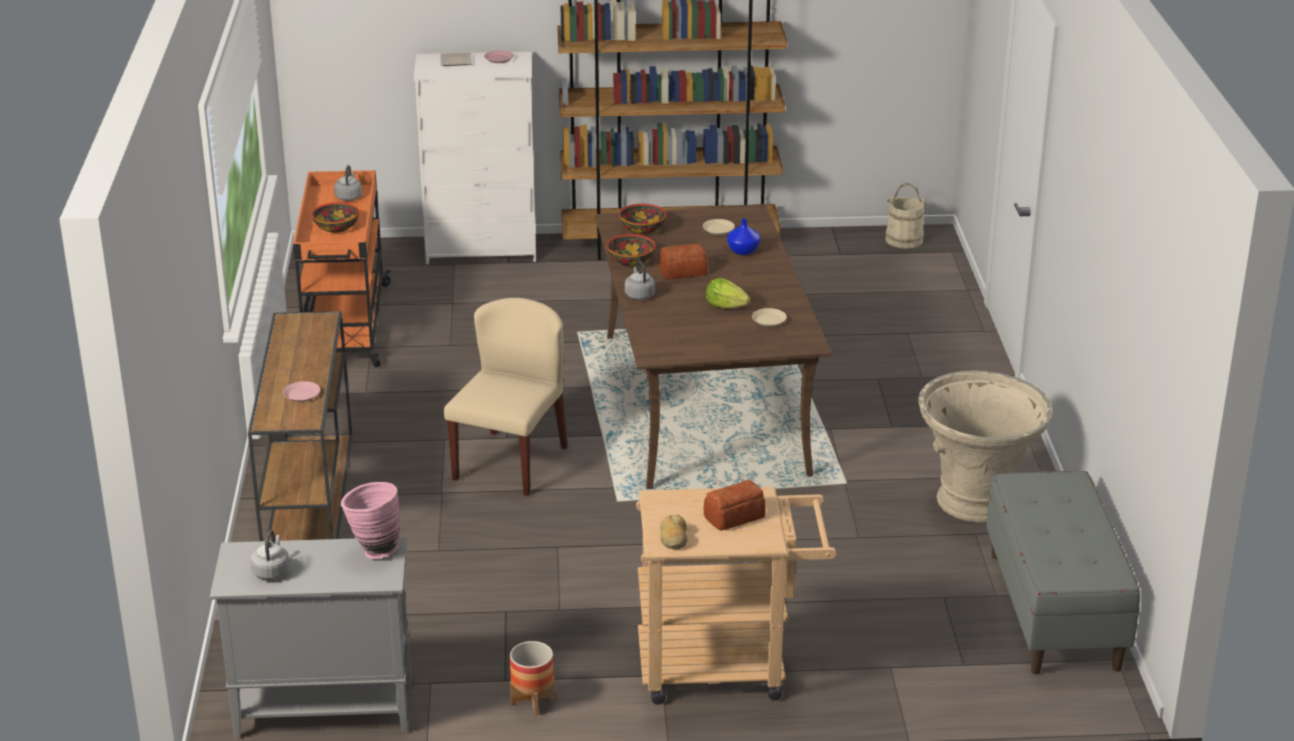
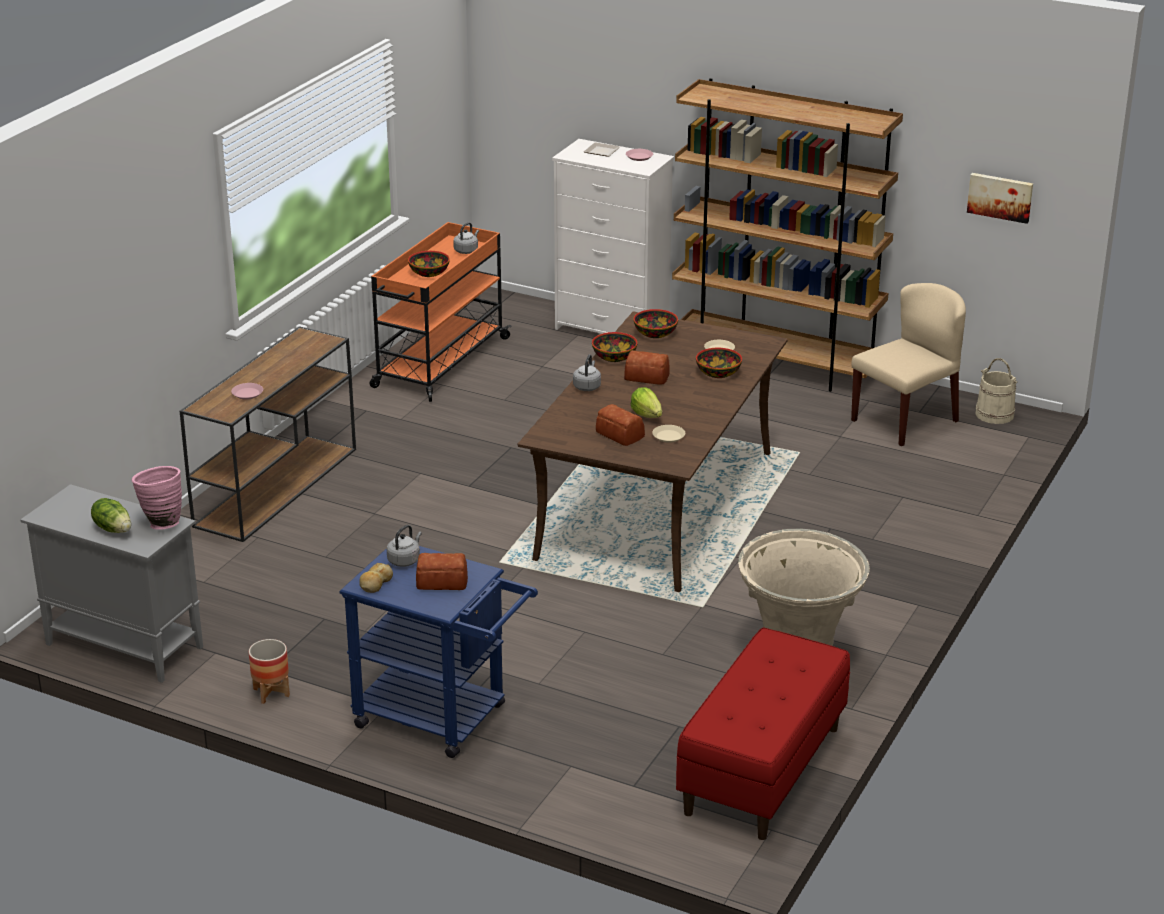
camera: 30 degrees right, 0 degrees up
grey kettle [251,530,290,580] -> grey kettle moved to [387,525,422,567]
beige chair [444,298,568,496] -> beige chair moved to [851,283,966,446]
beige cart [636,487,836,705] -> blue cart [340,546,538,758]
blue vase [727,219,760,255] -> bowl [696,348,742,378]
grey bench [986,471,1140,675] -> red bench [676,627,850,840]
none -> lettuce [91,498,131,533]
none -> bread [596,404,645,446]
none -> picture [967,173,1033,224]

